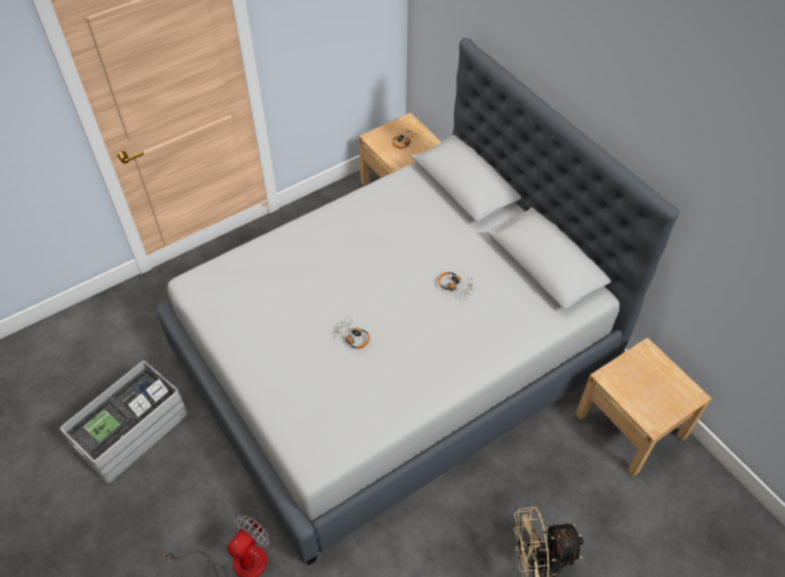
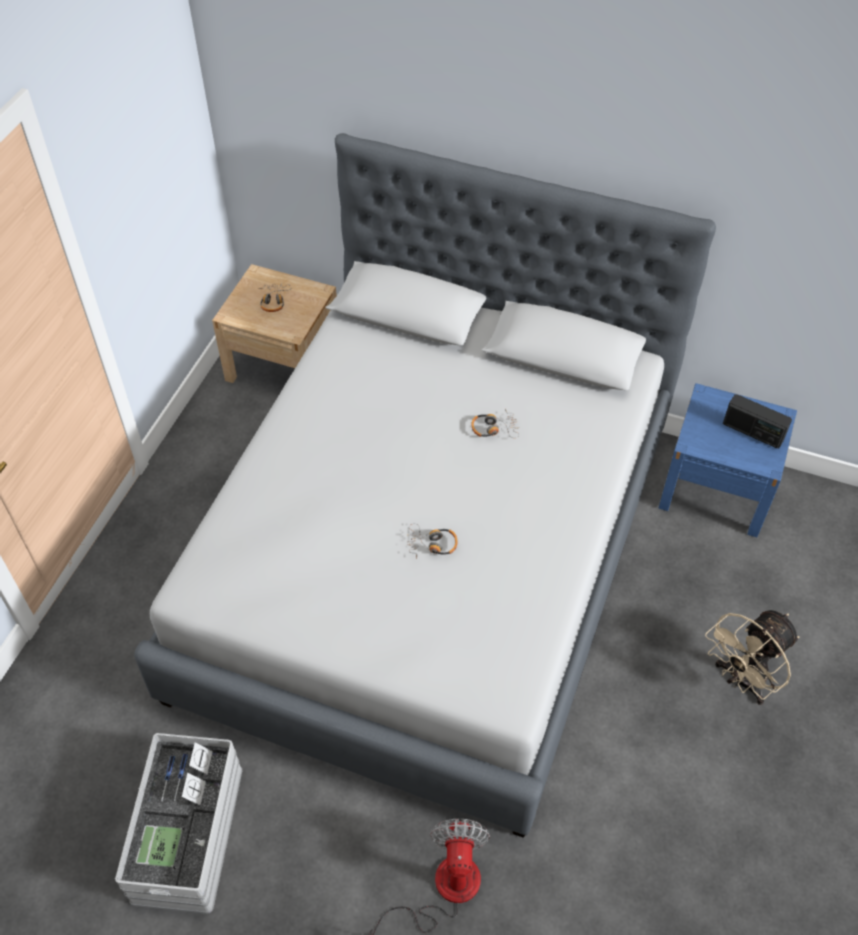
camera: 35 degrees left, 0 degrees up
beige nightstand [575,337,712,477] -> blue nightstand [659,383,797,537]
none -> radio [723,394,792,449]

